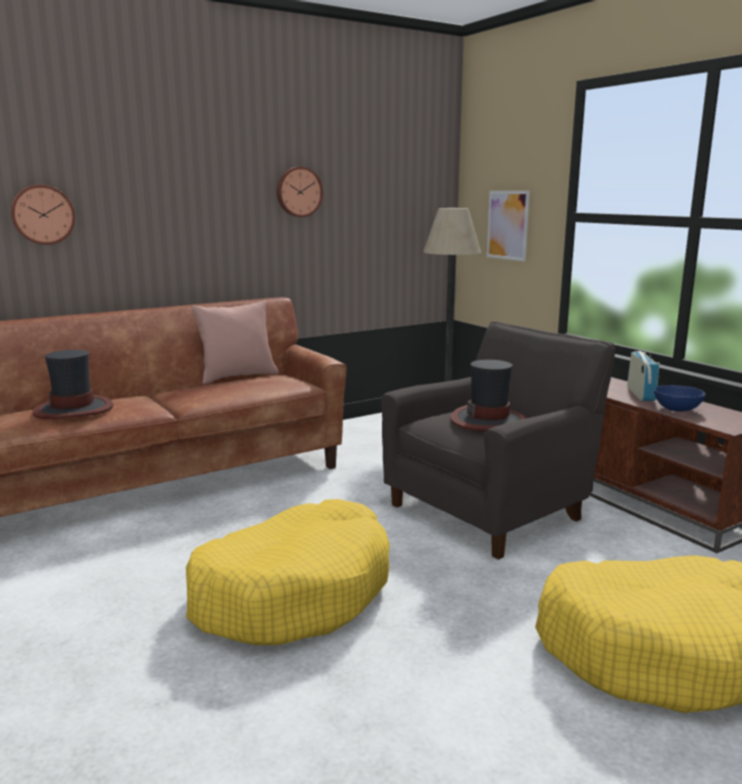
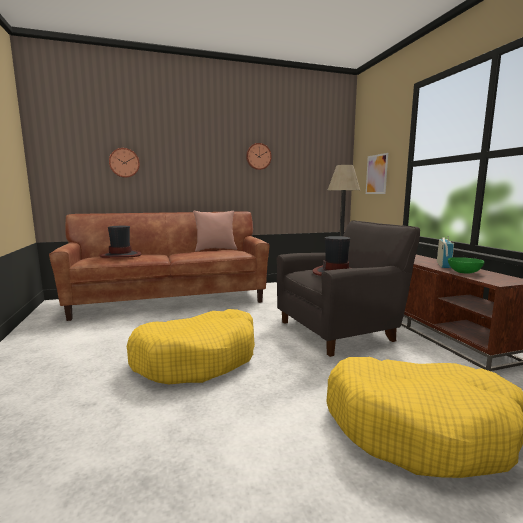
camera: 15 degrees right, 5 degrees down
blue bowl [654,385,706,411] -> green bowl [448,257,484,273]

